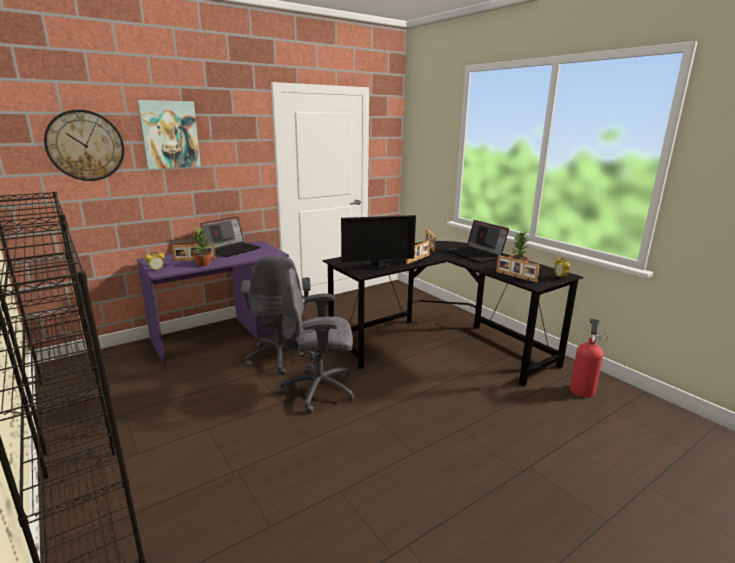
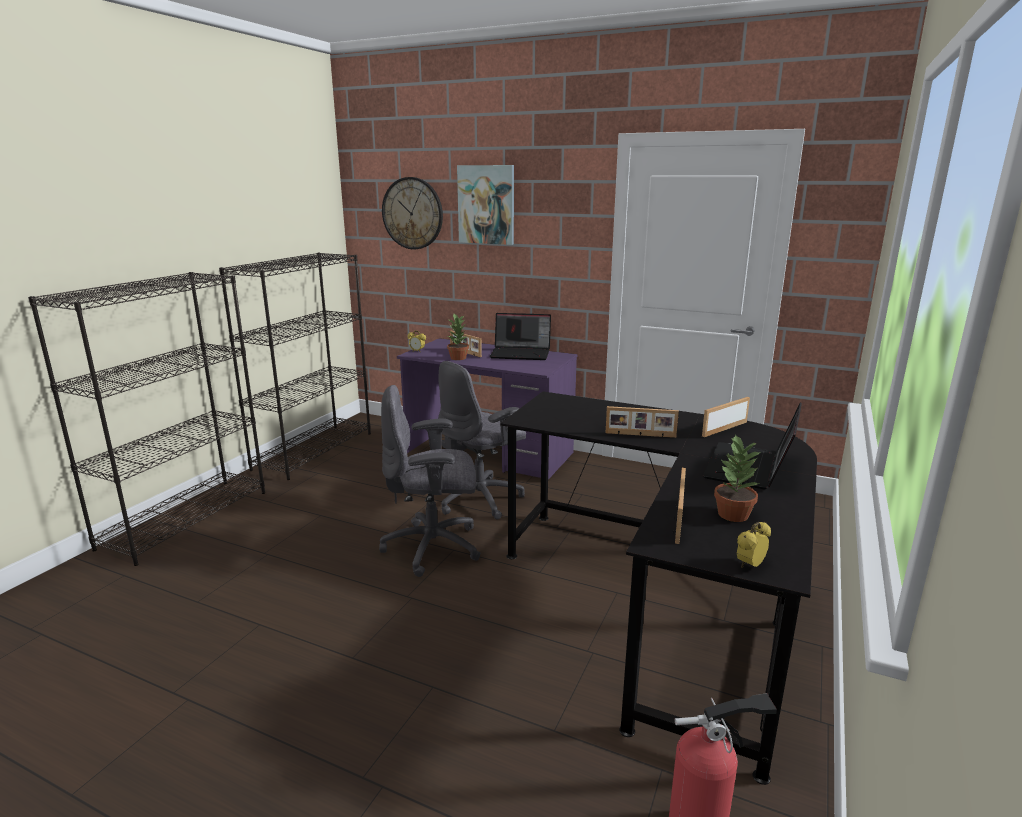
camera: 60 degrees right, 0 degrees up
grey office chair [279,268,355,414] -> grey office chair turned 60 degrees counterclockwise [379,385,481,577]
monitor [341,215,416,270] -> none

